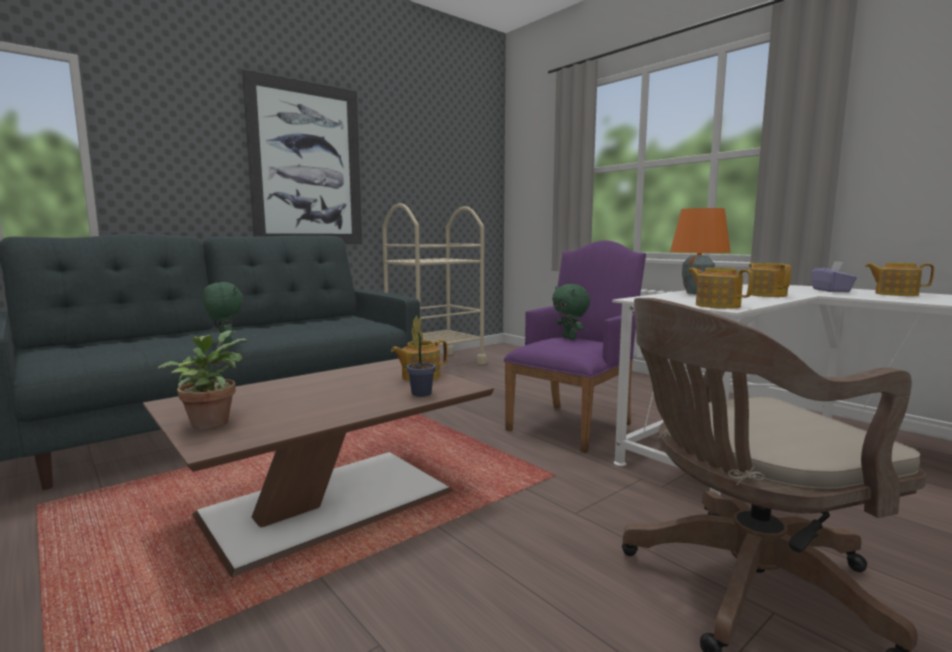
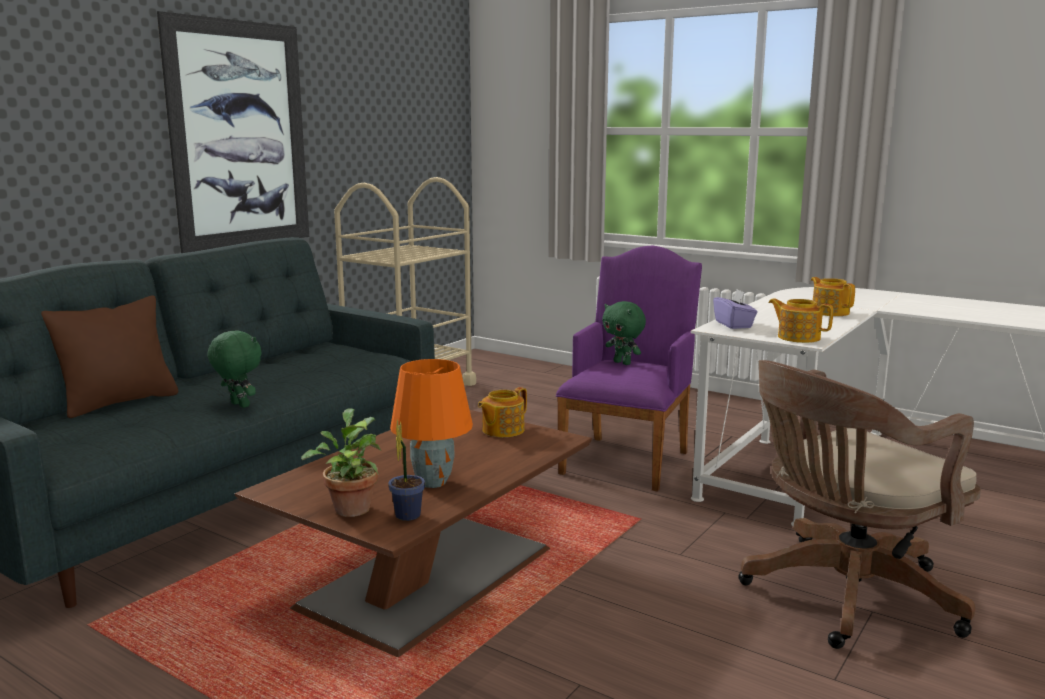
camera: 15 degrees left, 5 degrees up
potted plant [406,315,436,397] -> potted plant moved to [388,419,425,521]
orange table lamp [670,208,731,294] -> orange table lamp moved to [390,359,473,488]
purple tissue box [811,261,857,292] -> purple tissue box moved to [713,289,758,329]
teapot [865,262,934,296] -> none
none -> brown pillow [41,295,178,418]

